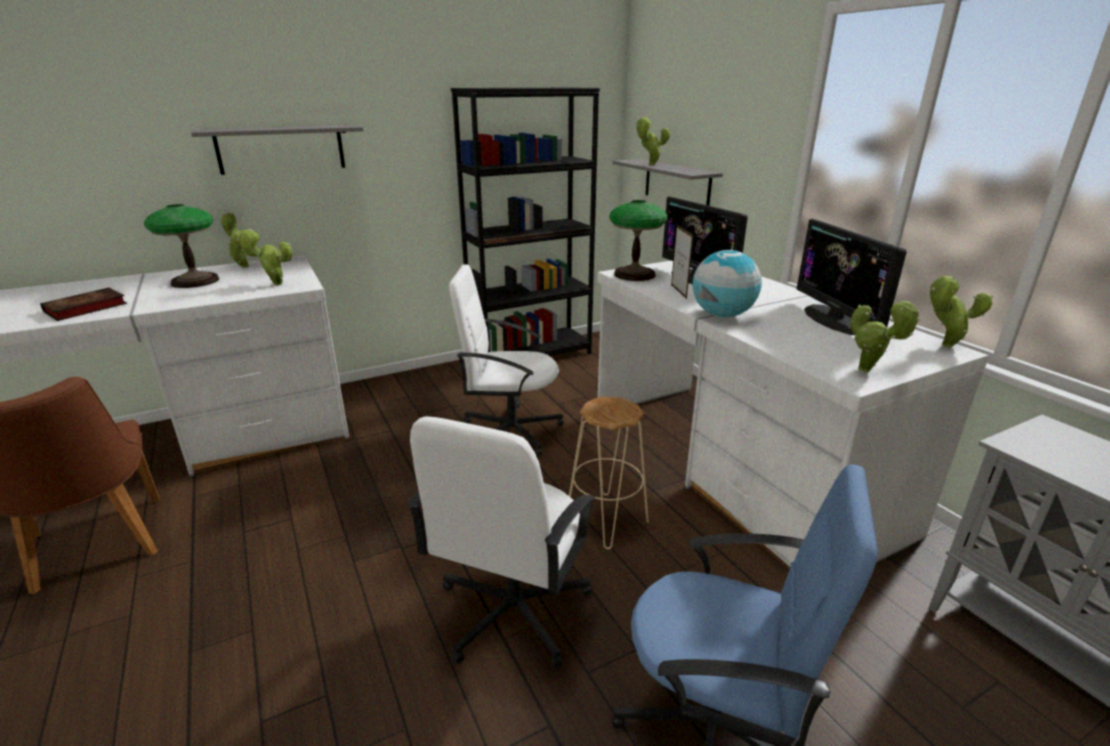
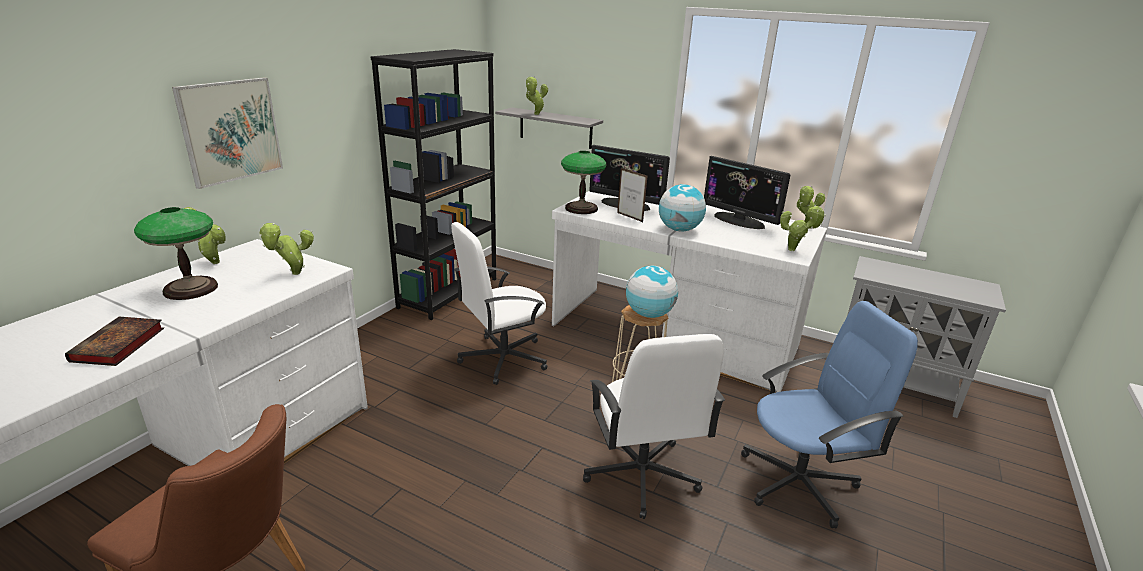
camera: 35 degrees left, 0 degrees up
grey shelf [191,125,364,175] -> picture [172,77,283,189]
none -> globe [626,266,678,318]

